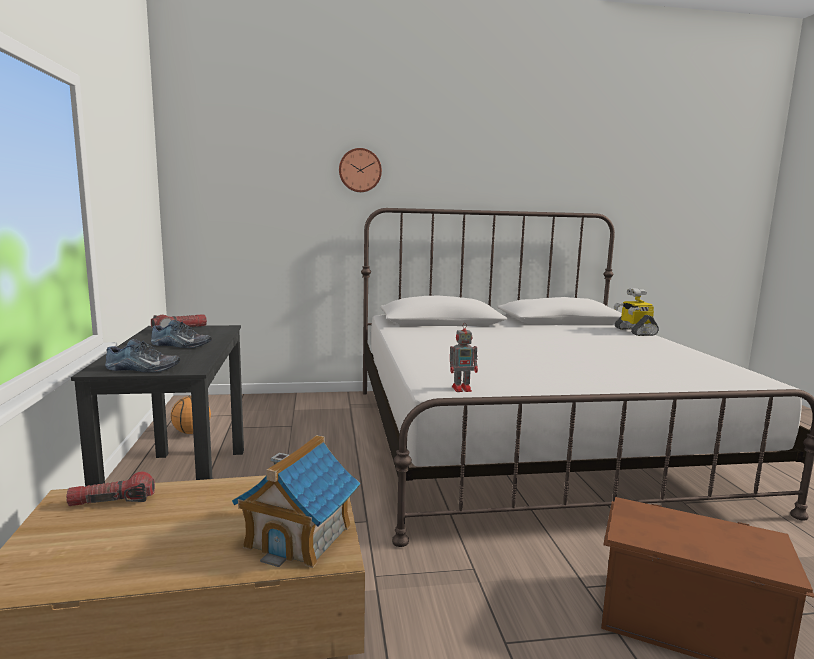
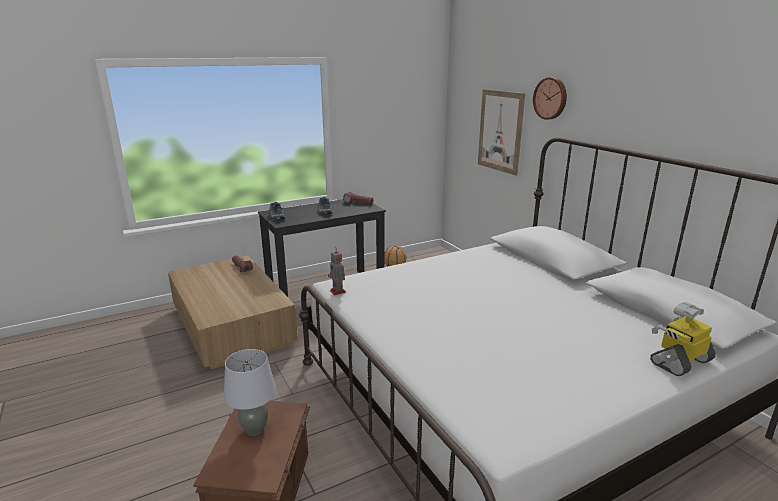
camera: 70 degrees right, 10 degrees up
toy house [232,435,361,568] -> none
none -> grey table lamp [224,349,276,436]
none -> picture [478,89,525,176]

